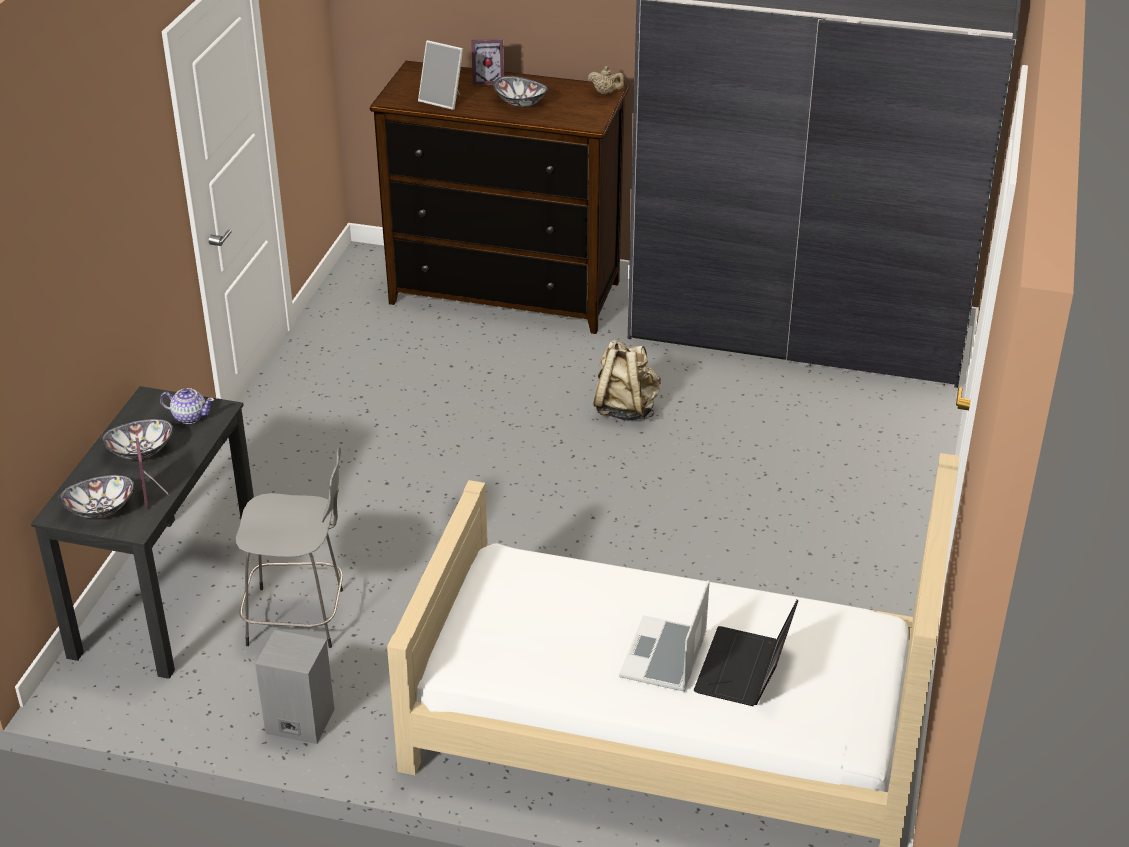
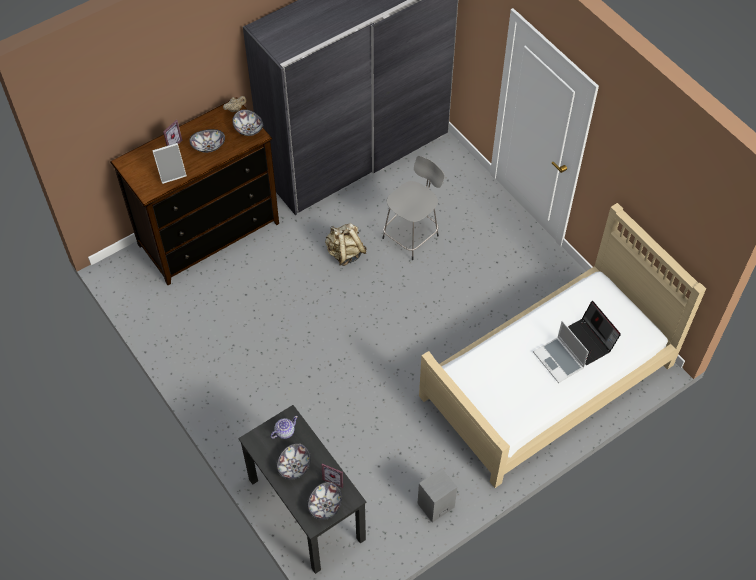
camera: 50 degrees left, 20 degrees up
grey stool [236,447,343,648] -> grey stool moved to [382,155,445,260]
none -> bowl [232,109,263,136]

